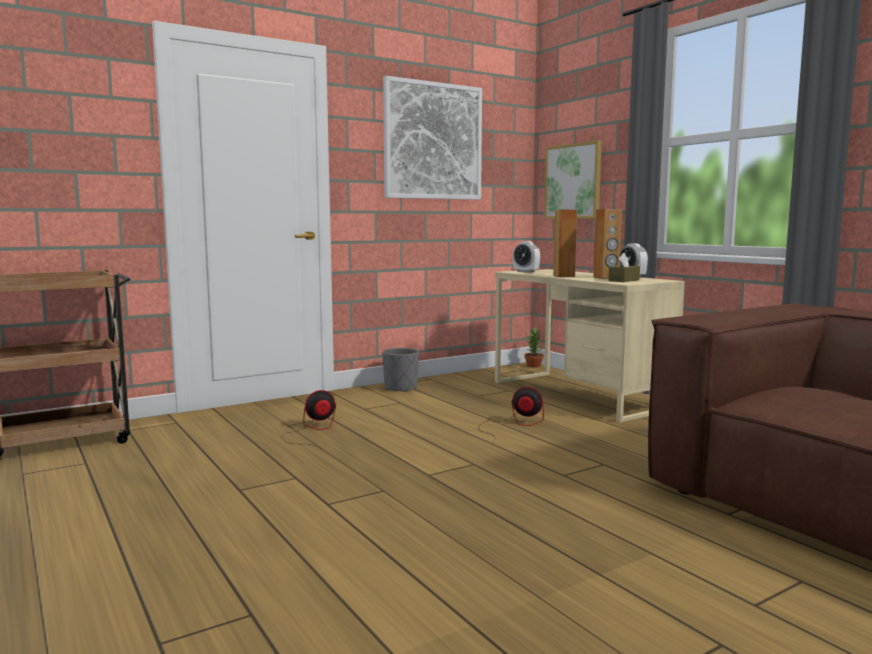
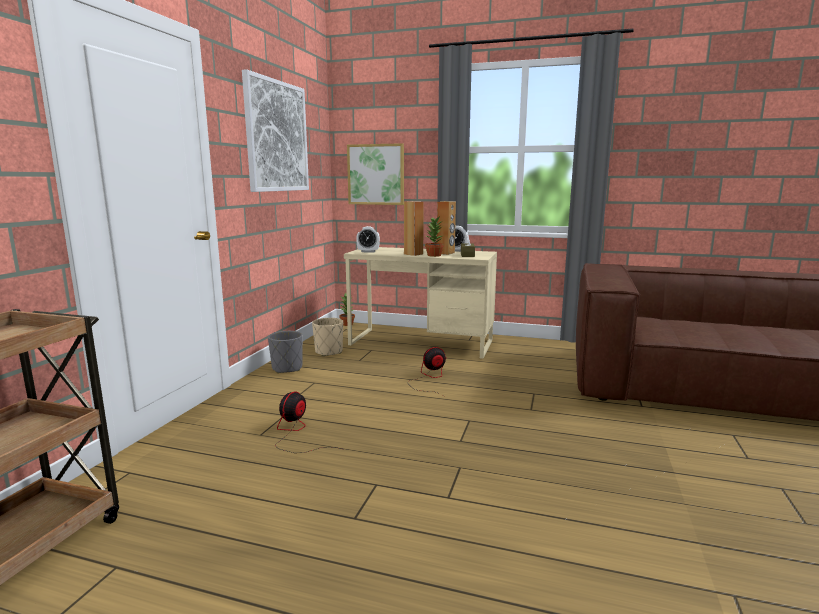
camera: 40 degrees left, 5 degrees up
none -> beige planter [312,318,343,356]
none -> potted plant [424,217,444,257]

